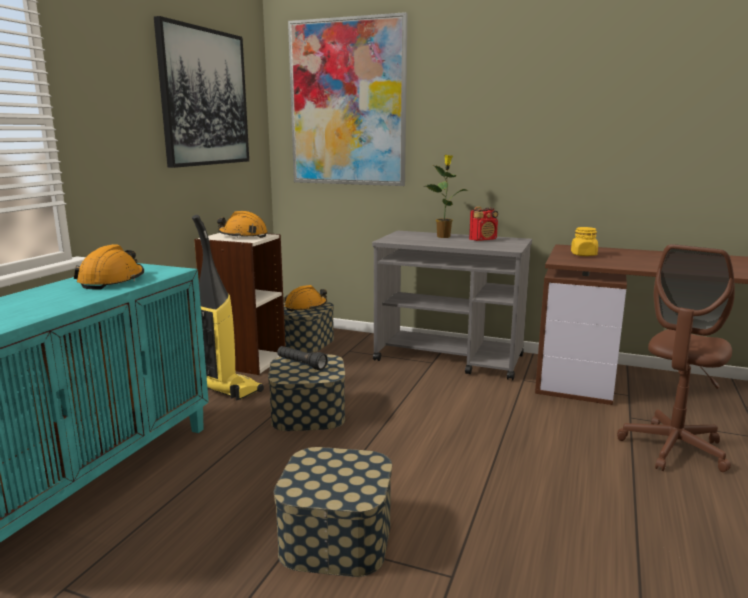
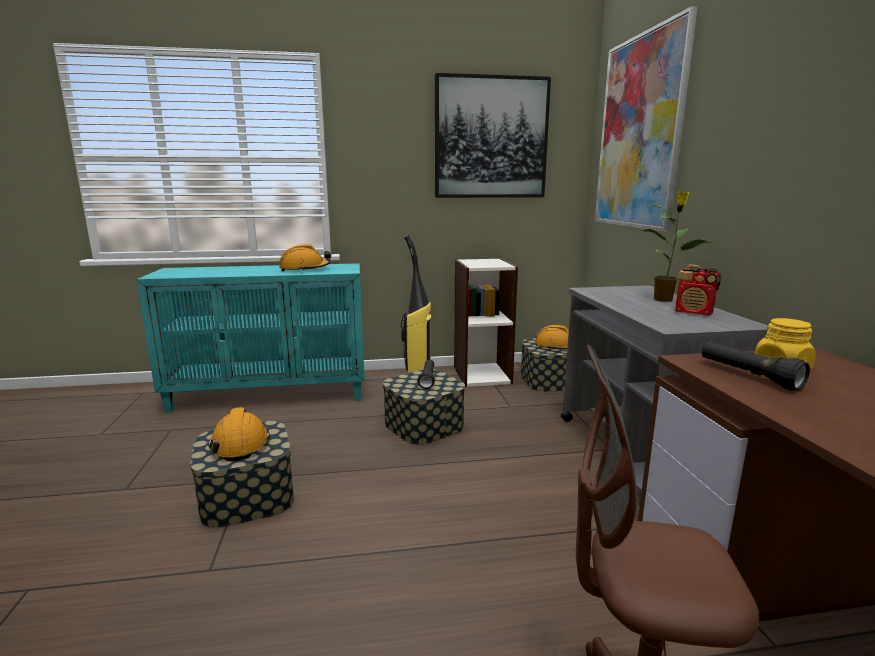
camera: 60 degrees right, 0 degrees up
orange hard hat [217,211,268,238] -> orange hard hat moved to [208,407,270,461]
none -> black flashlight [702,341,810,391]

